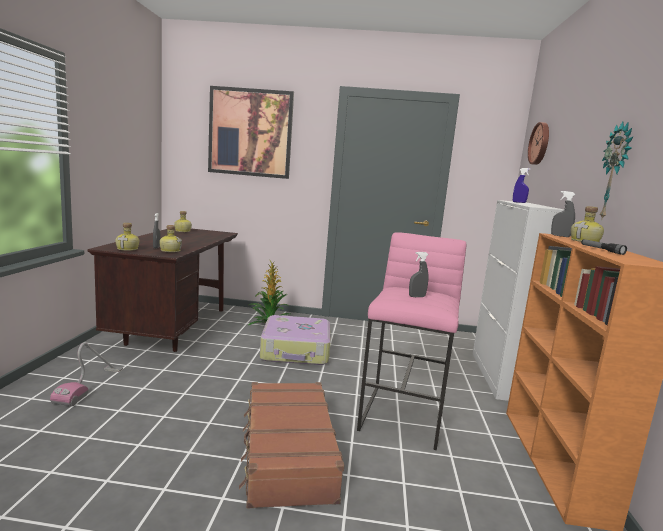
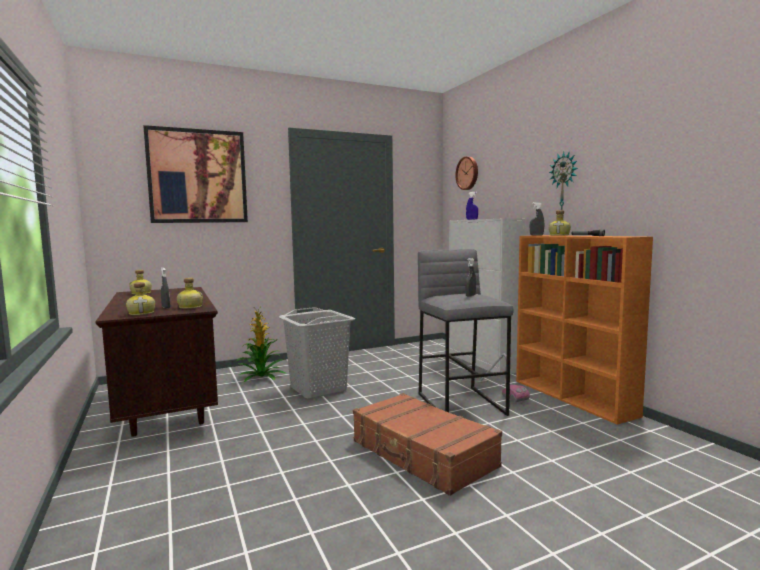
camera: 30 degrees left, 5 degrees down
vacuum cleaner [50,342,123,406] -> vacuum cleaner moved to [474,354,530,403]
suitcase [260,315,331,365] -> grey laundry basket [279,307,355,399]
pink stool [357,232,466,450] -> grey stool [418,249,514,416]

